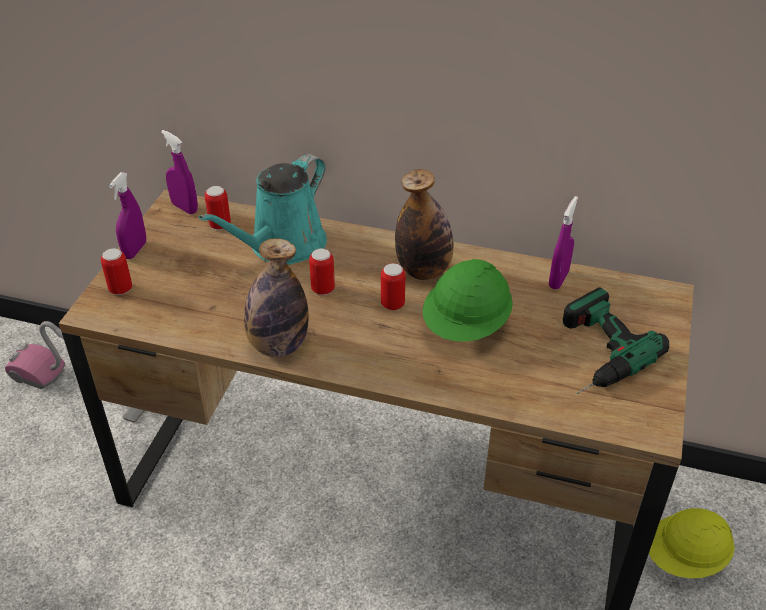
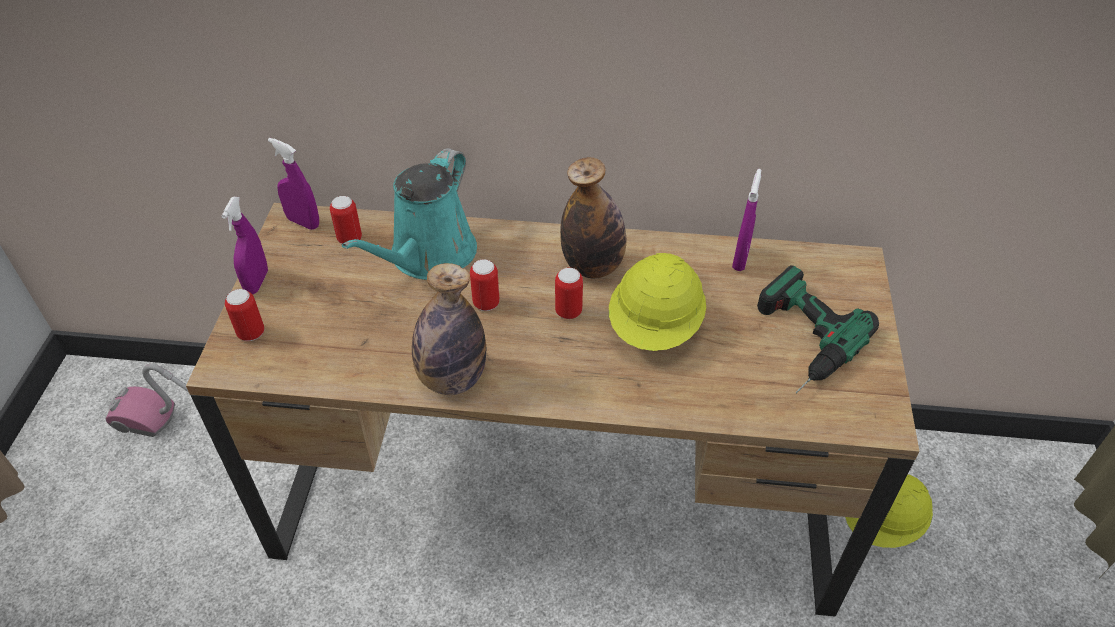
camera: 10 degrees left, 5 degrees up
green hard hat [423,259,513,342] -> yellow hard hat [609,253,706,351]

